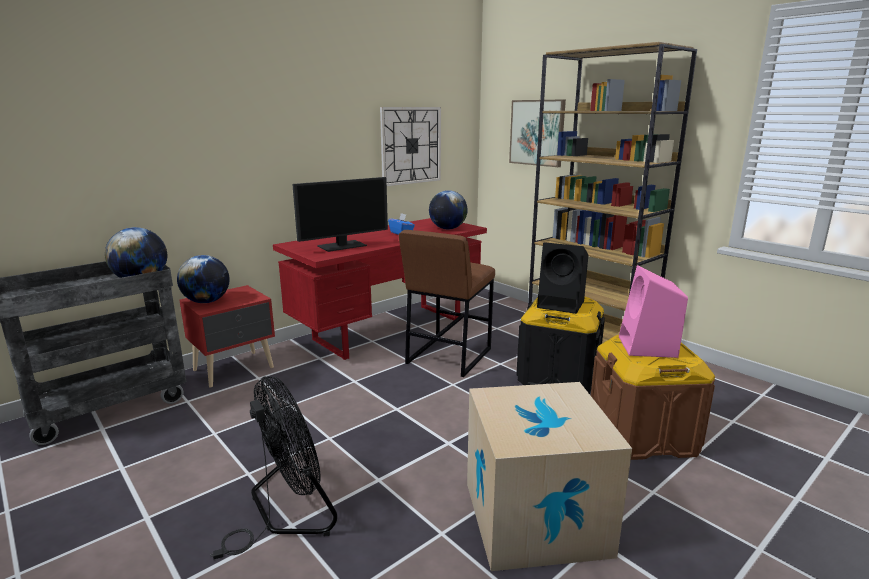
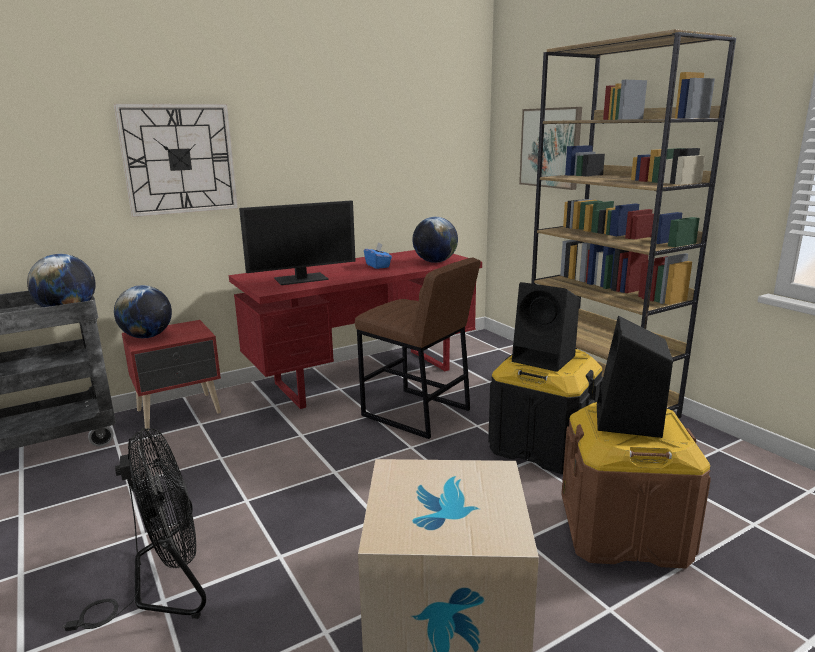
camera: 10 degrees right, 0 degrees up
wall clock [380,107,441,186] -> wall clock moved to [114,104,238,217]
brown chair [399,230,495,377] -> brown chair turned 90 degrees counterclockwise [355,257,481,439]
pink speaker [619,265,688,358] -> black speaker [597,316,673,438]

